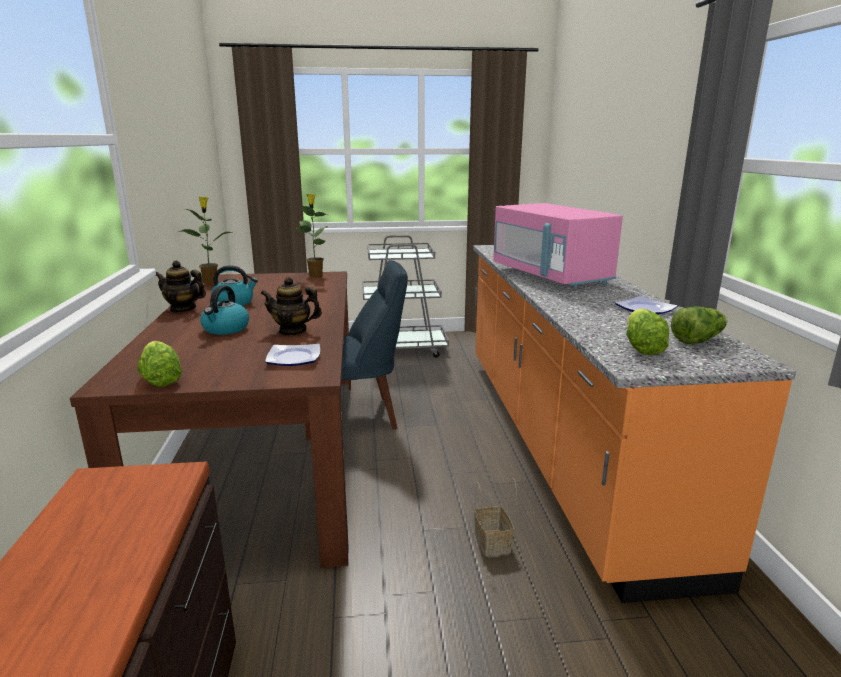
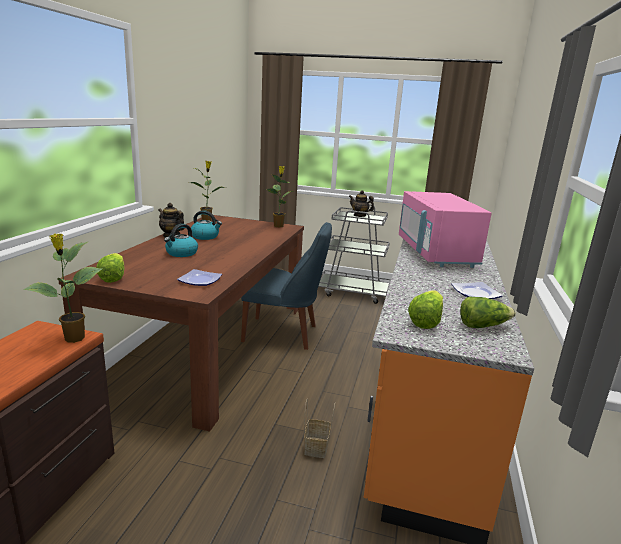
camera: 20 degrees right, 0 degrees up
teapot [260,277,322,336] -> teapot moved to [349,190,374,217]
none -> potted plant [23,234,102,343]

